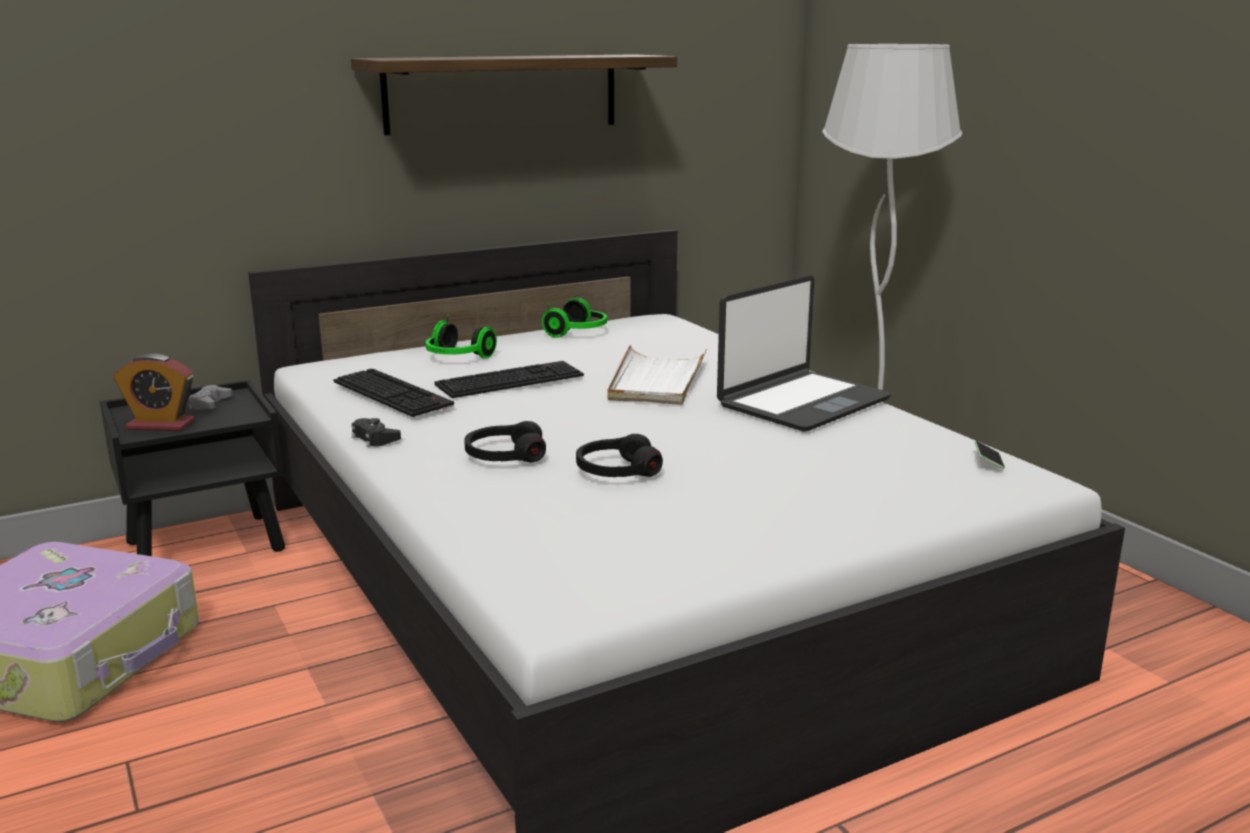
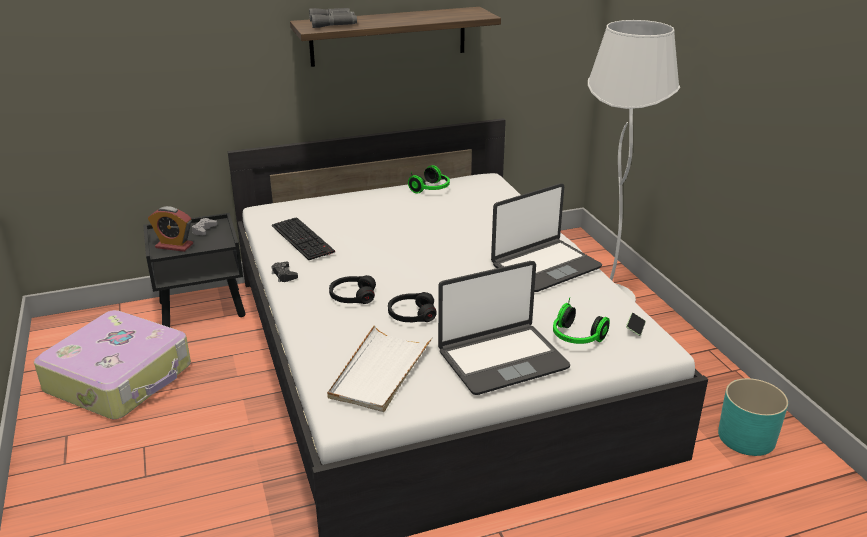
camera: 10 degrees right, 10 degrees up
headphones [426,313,497,359] -> headphones moved to [553,297,610,344]
keyboard [434,361,584,398] -> none
white tray [607,345,707,405] -> white tray moved to [327,325,433,412]
none -> grey binoculars [309,8,357,28]
none -> laptop [438,261,570,395]
none -> turquoise planter [718,378,788,456]

